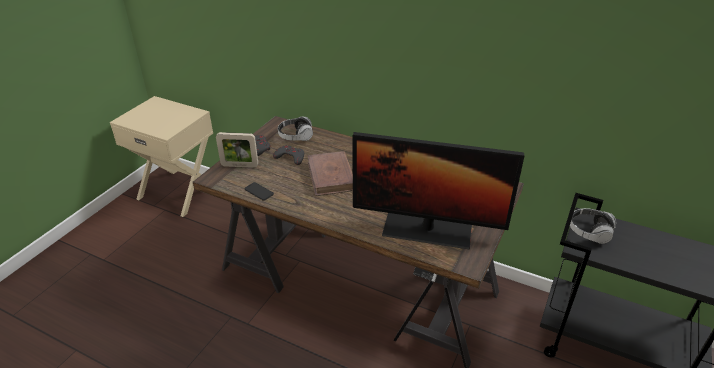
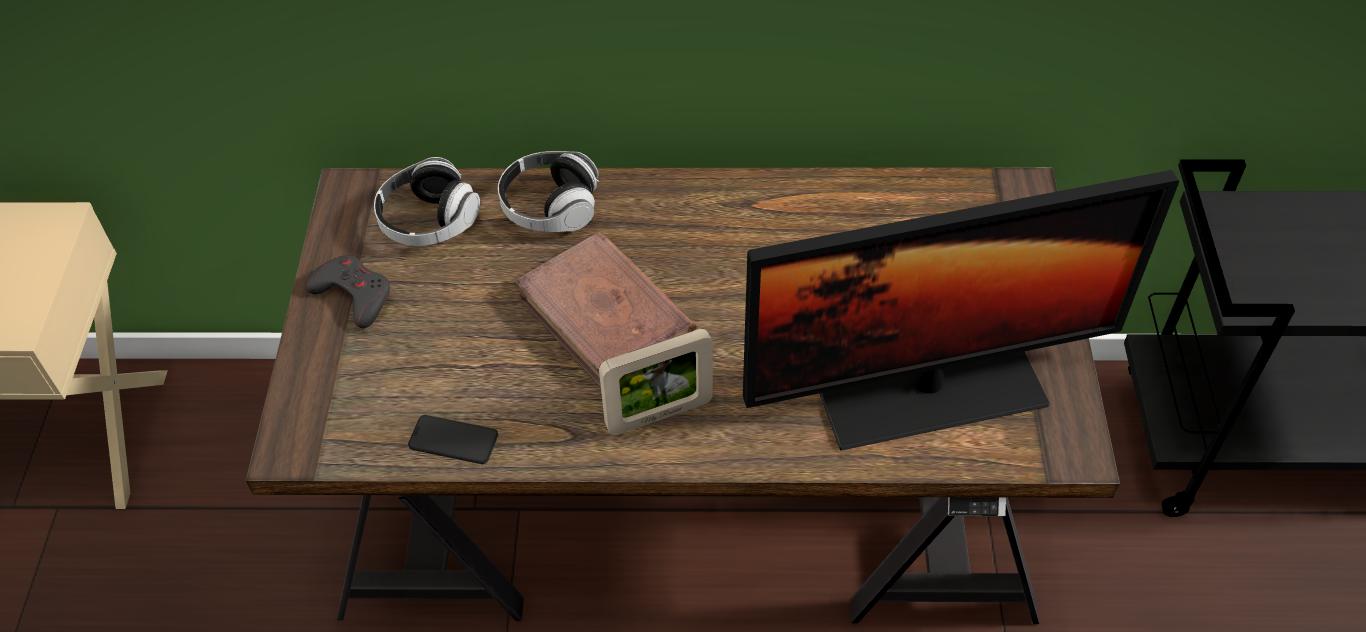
camera: 25 degrees left, 15 degrees up
picture frame [216,132,258,168] -> picture frame moved to [599,329,713,435]
grey game controller [273,145,304,165] -> none
headphones [570,208,616,244] -> headphones moved to [498,151,599,232]

